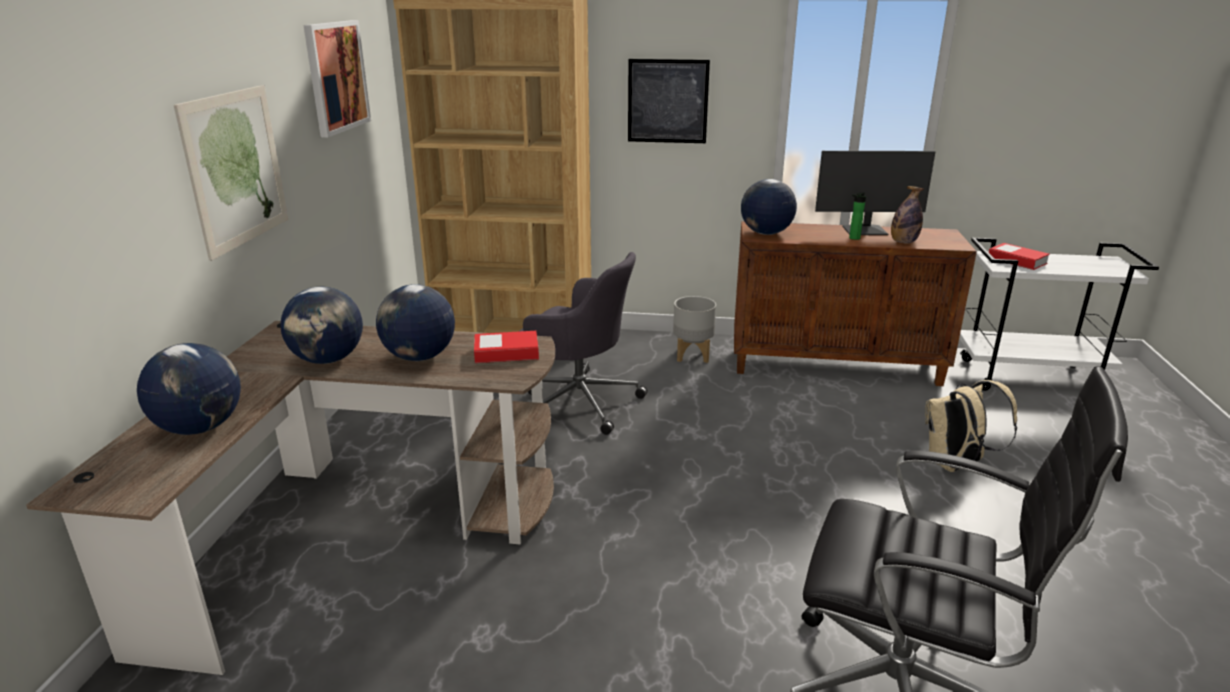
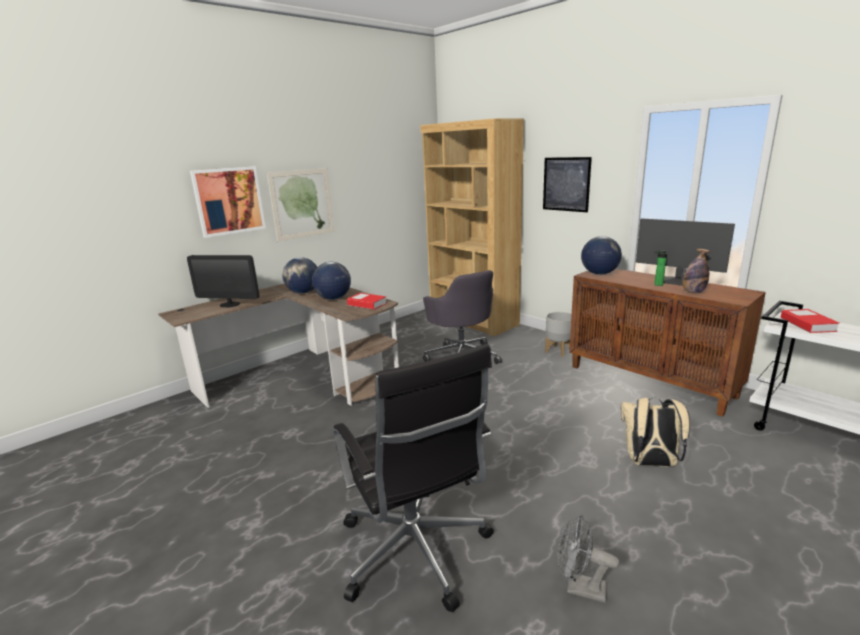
camera: 40 degrees right, 5 degrees down
globe [137,343,241,435] -> monitor [187,255,259,307]
picture [303,20,371,137] -> picture moved to [190,166,266,238]
none -> grey fan [557,515,620,603]

